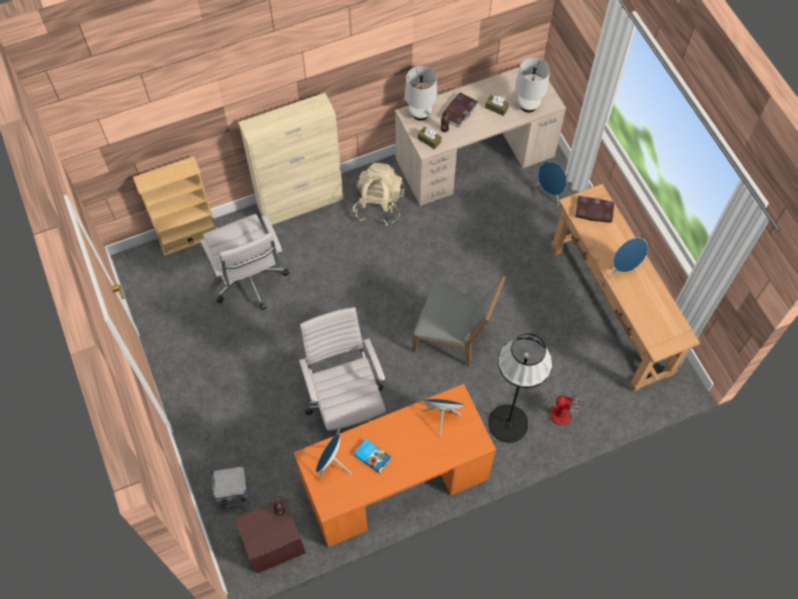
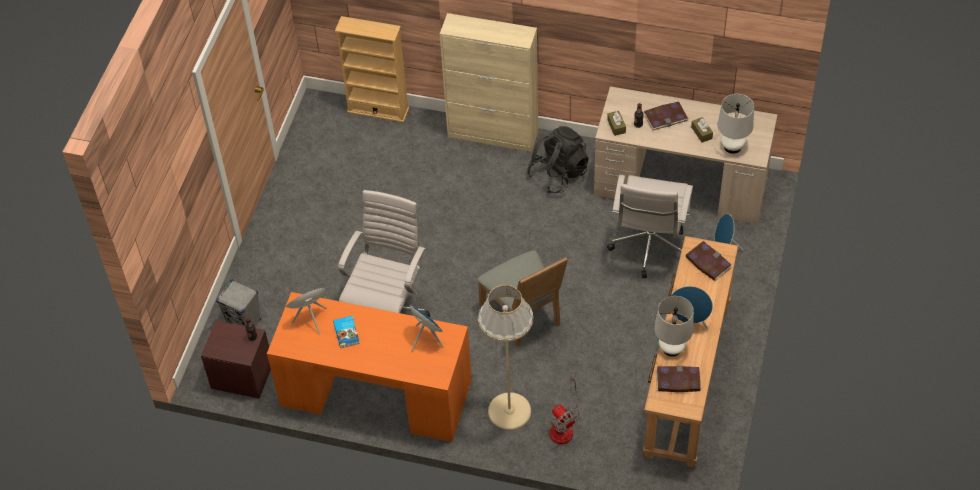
camera: 40 degrees right, 10 degrees down
white office chair [200,214,289,311] -> white office chair moved to [607,175,693,278]
beige backpack [353,163,405,226] -> black backpack [527,126,589,193]
white table lamp [405,66,437,121] -> white table lamp moved to [654,296,694,357]
black floor lamp [488,333,552,443] -> beige floor lamp [478,285,533,430]
none -> book [656,366,701,392]

